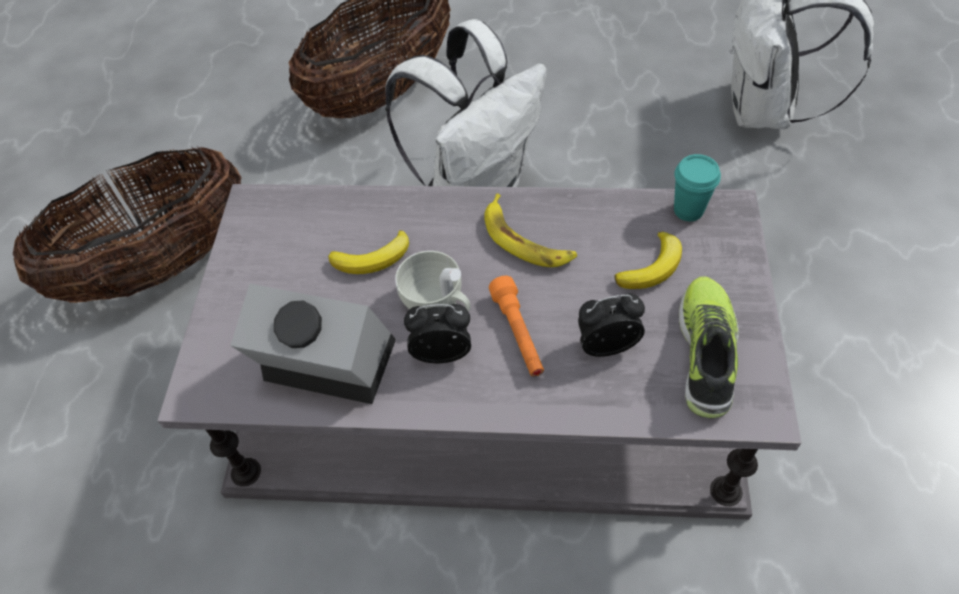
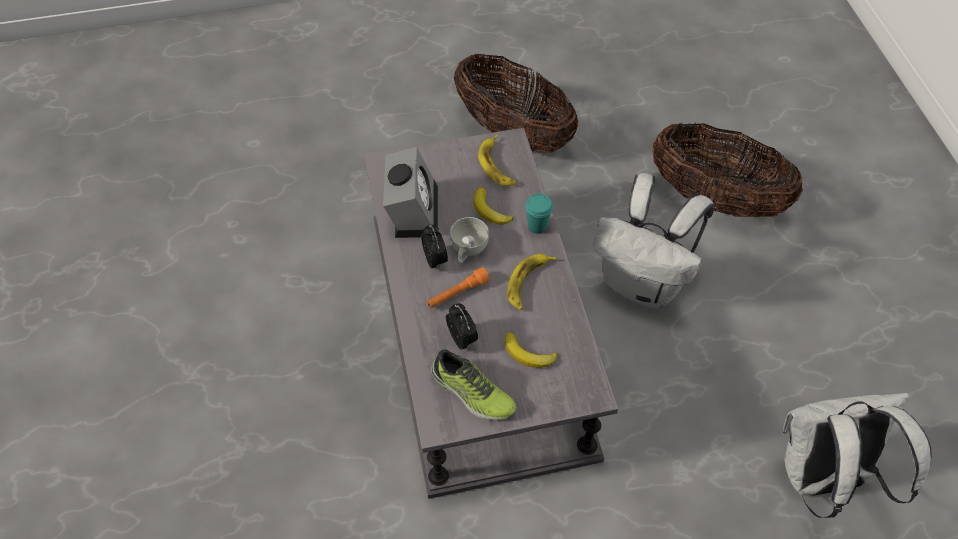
camera: 70 degrees right, 0 degrees up
turquoise cup [674,154,721,221] -> turquoise cup moved to [525,194,553,234]
shoe [679,276,739,418] -> shoe turned 45 degrees clockwise [431,349,516,420]
none -> banana [478,135,516,186]

